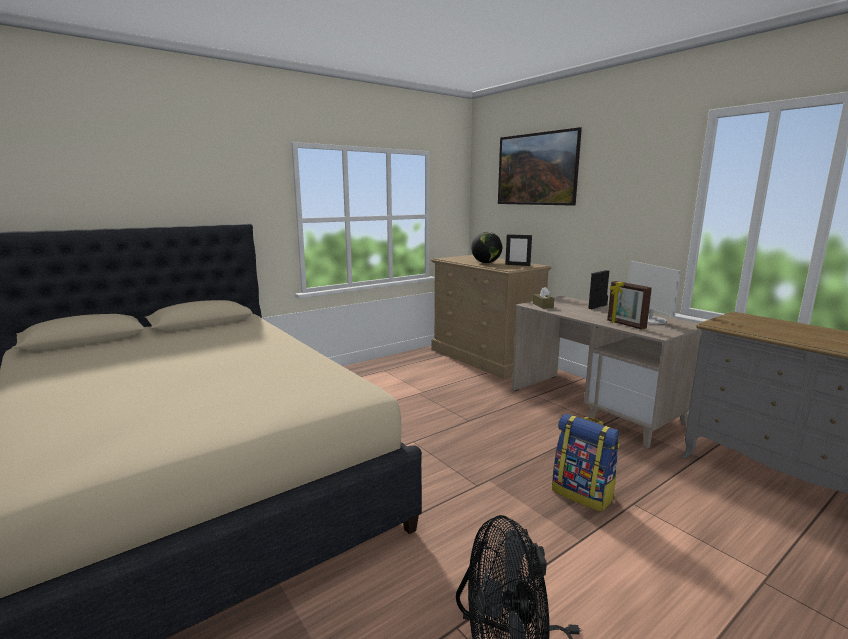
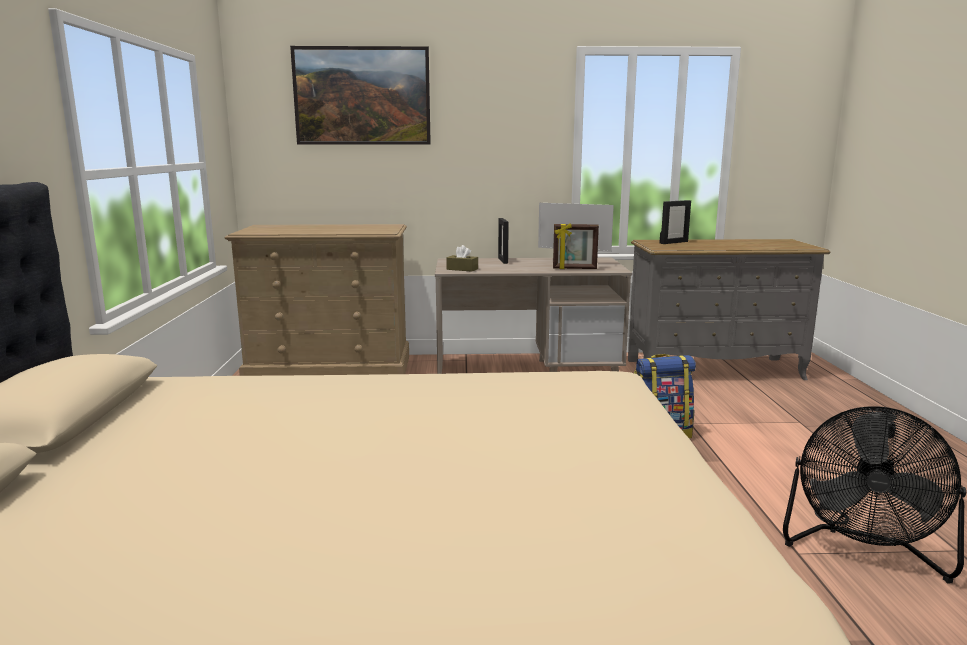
camera: 55 degrees left, 0 degrees up
globe [471,232,502,263] -> none
picture frame [505,234,532,266] -> picture frame moved to [659,200,691,244]

